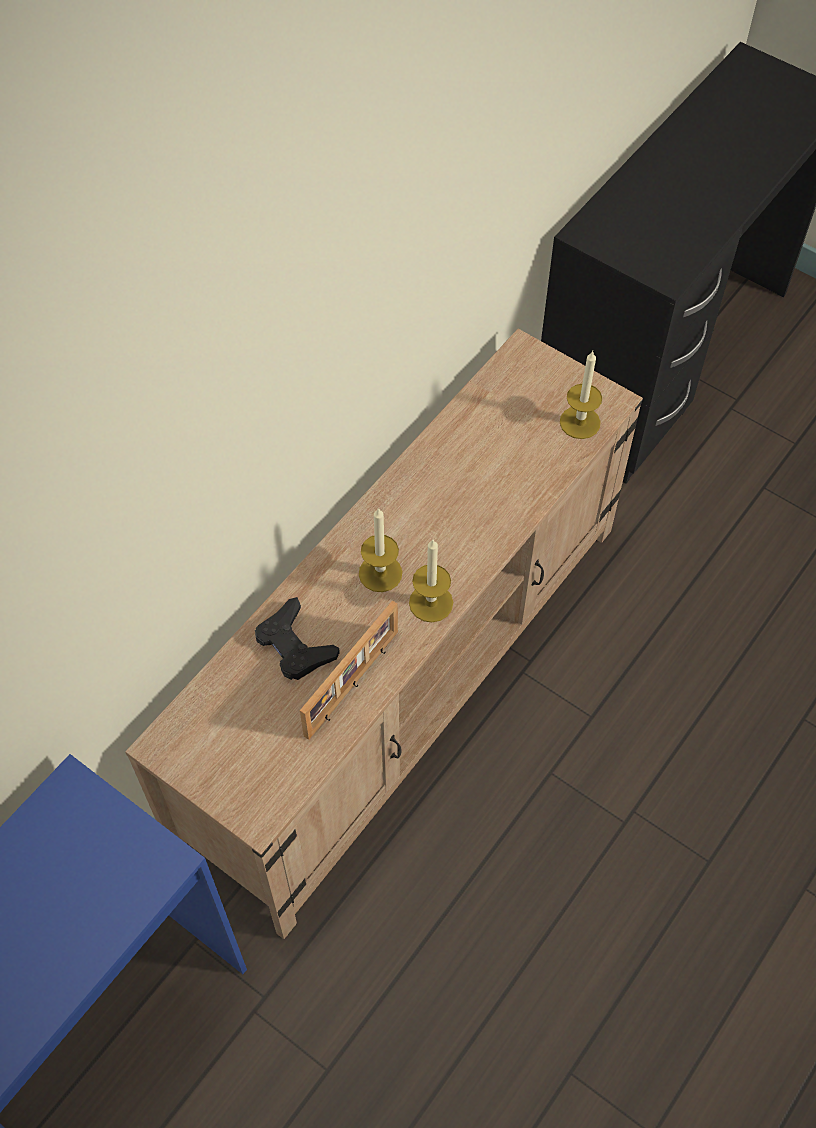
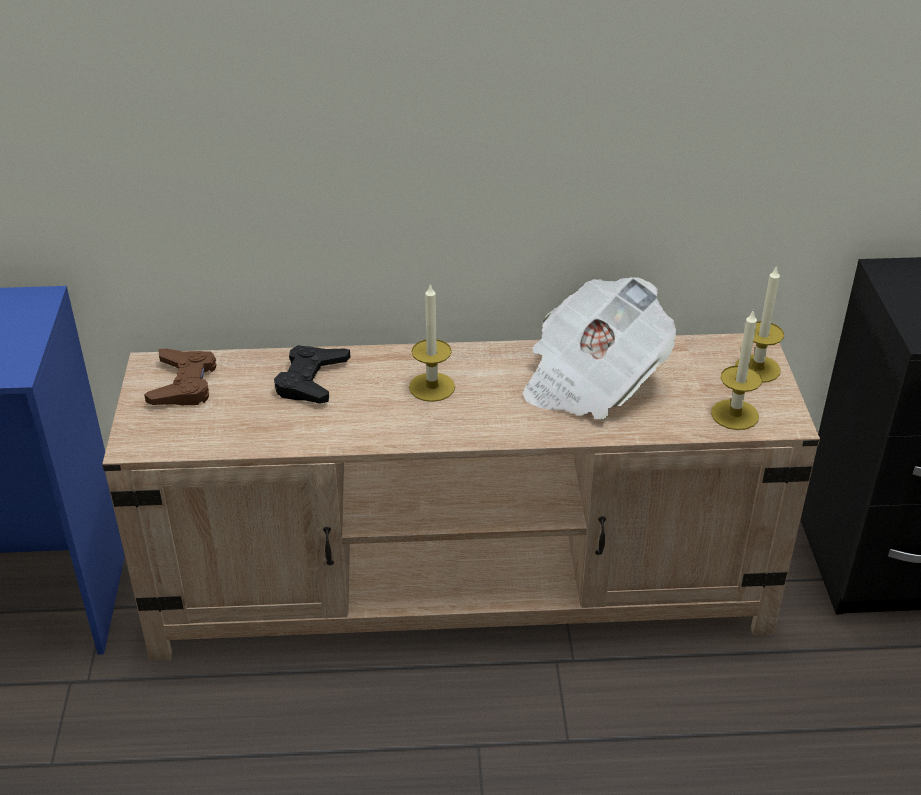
camera: 50 degrees right, 20 degrees down
picture frame [300,601,398,740] -> none
candle [409,540,453,622] -> candle moved to [735,265,784,383]
none -> brown game controller [144,349,216,405]
none -> newspaper [523,277,676,419]

